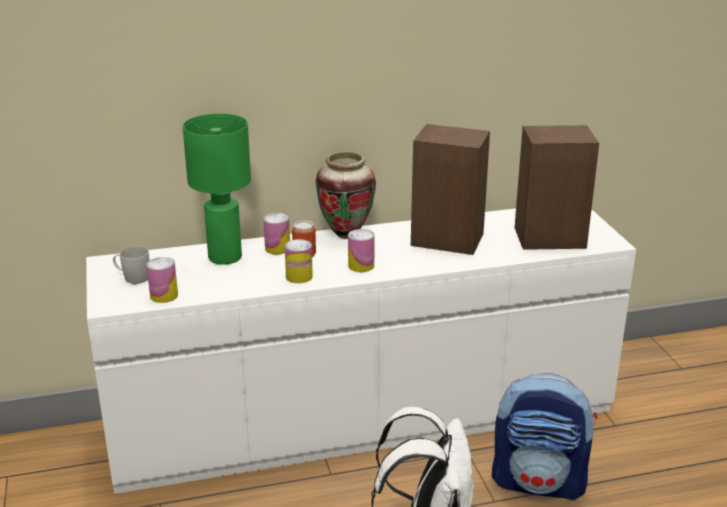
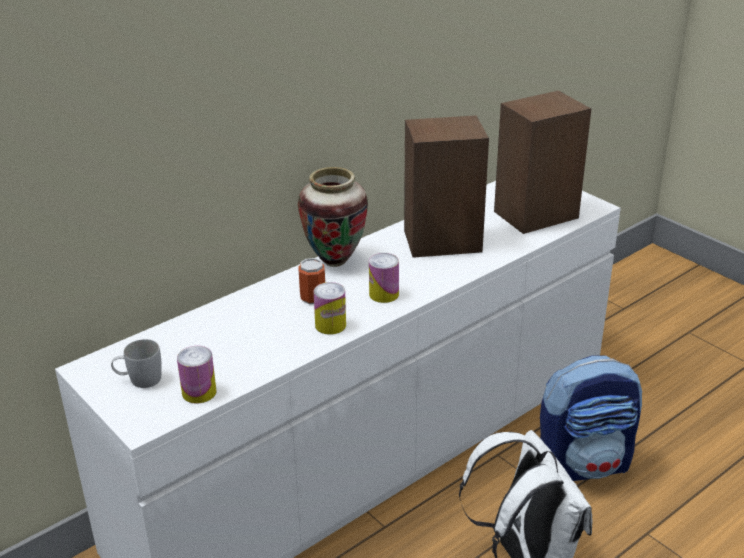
camera: 25 degrees left, 5 degrees up
green table lamp [183,113,251,265] -> none
can [263,213,290,255] -> none

